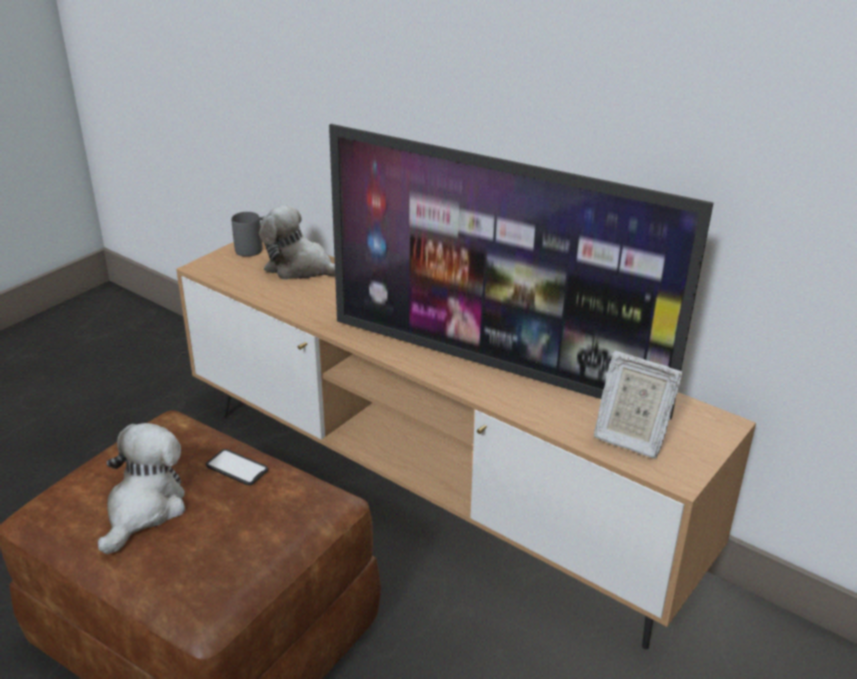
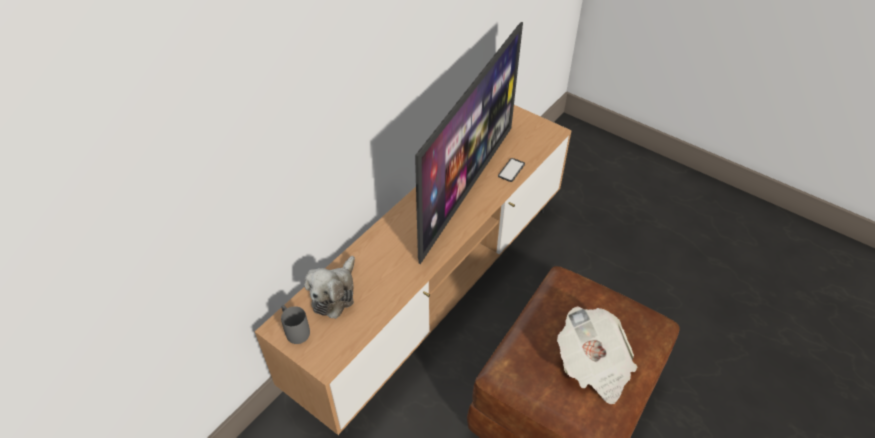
camera: 90 degrees left, 15 degrees up
plush toy [98,423,185,554] -> newspaper [557,306,638,404]
phone [206,449,268,485] -> phone moved to [498,158,525,182]
picture frame [594,351,683,459] -> none

